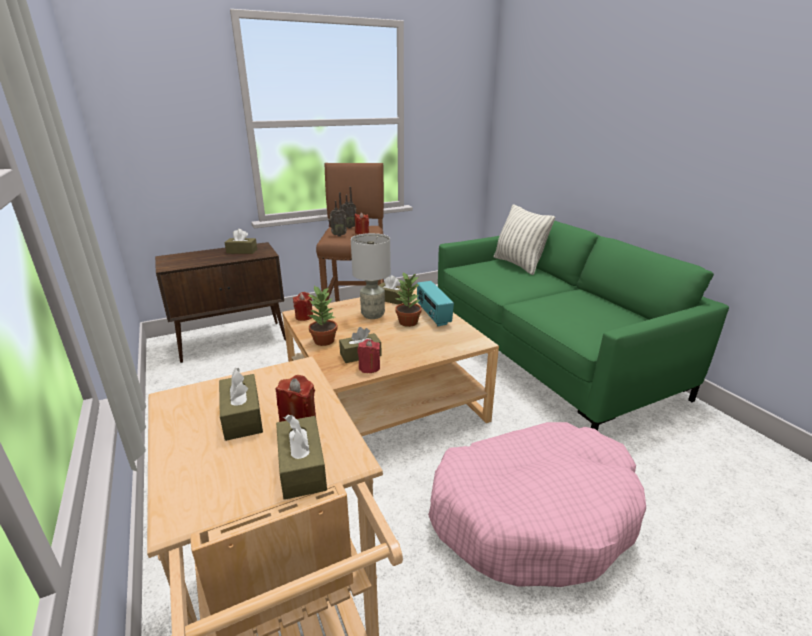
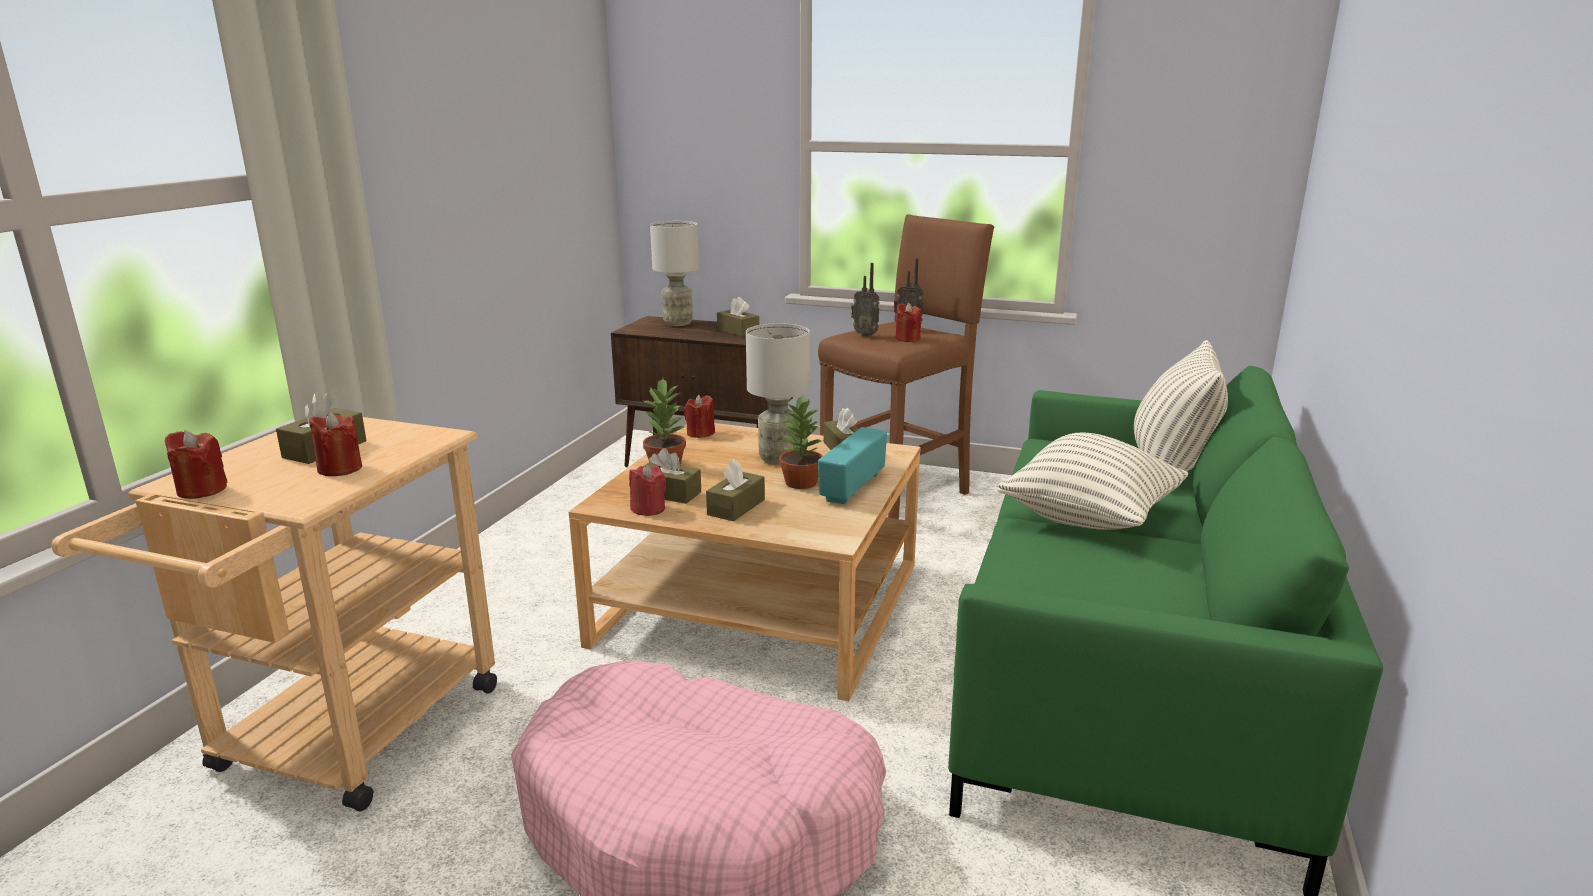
camera: 45 degrees right, 5 degrees down
brown tissue box [276,415,327,500] -> brown tissue box moved to [706,459,765,522]
none -> red candle [165,430,228,499]
none -> grey table lamp [650,221,699,326]
none -> pillow [997,432,1189,530]

